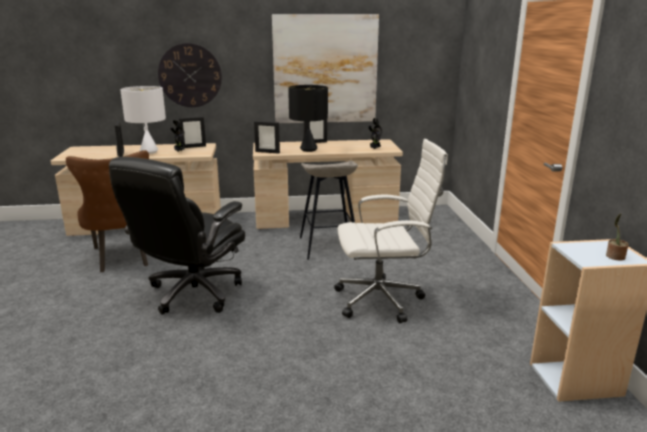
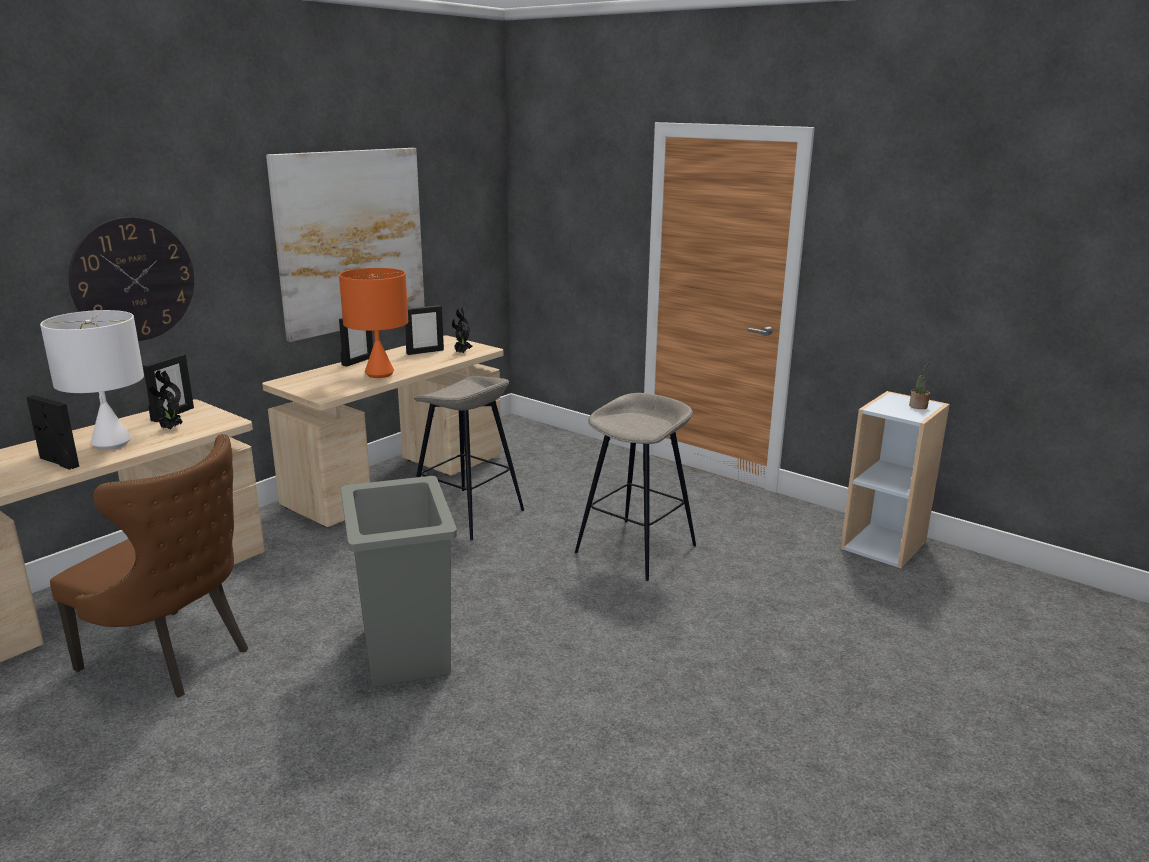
camera: 45 degrees left, 0 degrees up
black office chair [109,157,245,315] -> grey trash can [341,476,457,688]
picture frame [254,121,280,154] -> picture frame moved to [405,305,444,355]
black table lamp [288,85,328,152] -> orange table lamp [339,268,408,378]
white office chair [334,139,448,323] -> grey stool [575,393,696,581]

